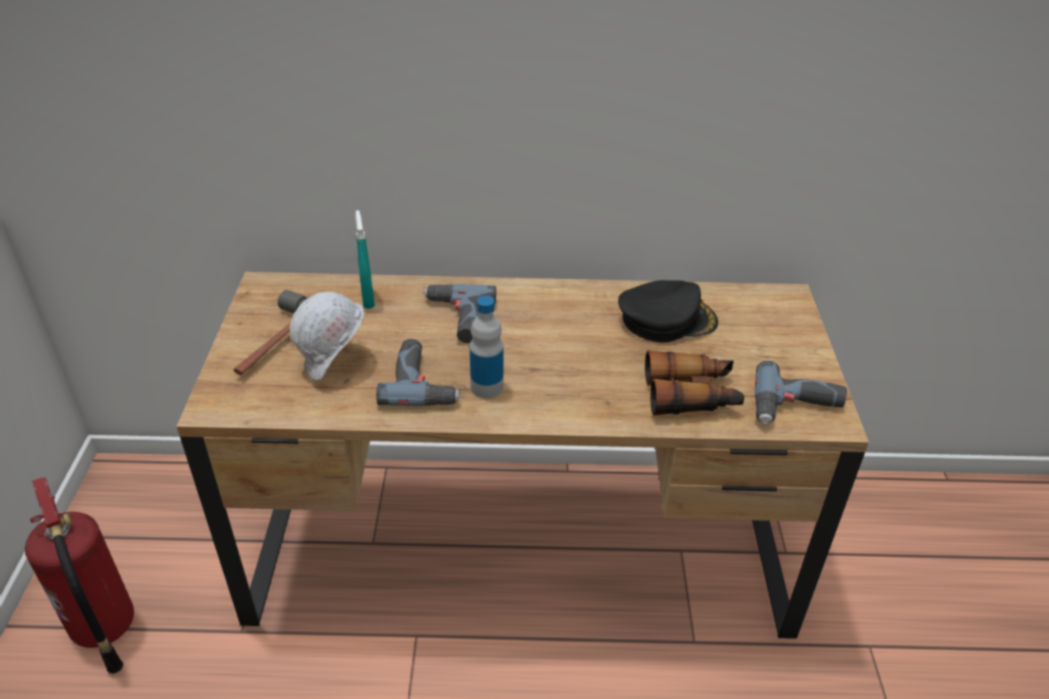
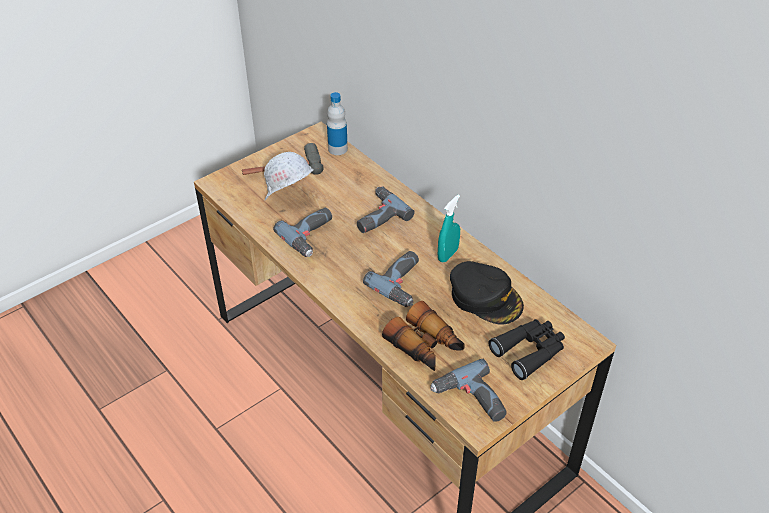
camera: 50 degrees right, 5 degrees up
fire extinguisher [25,477,134,674] -> none
turquoise spray bottle [355,210,375,309] -> turquoise spray bottle moved to [437,195,460,263]
bottle [470,296,503,398] -> bottle moved to [327,92,348,155]
none -> power drill [363,251,419,307]
none -> black binoculars [488,319,565,380]

